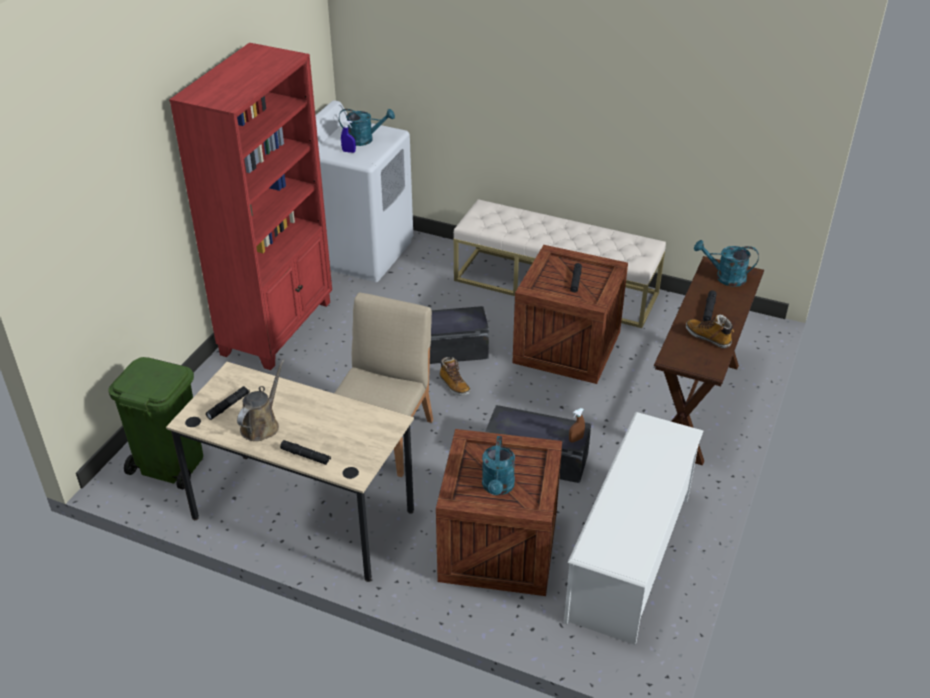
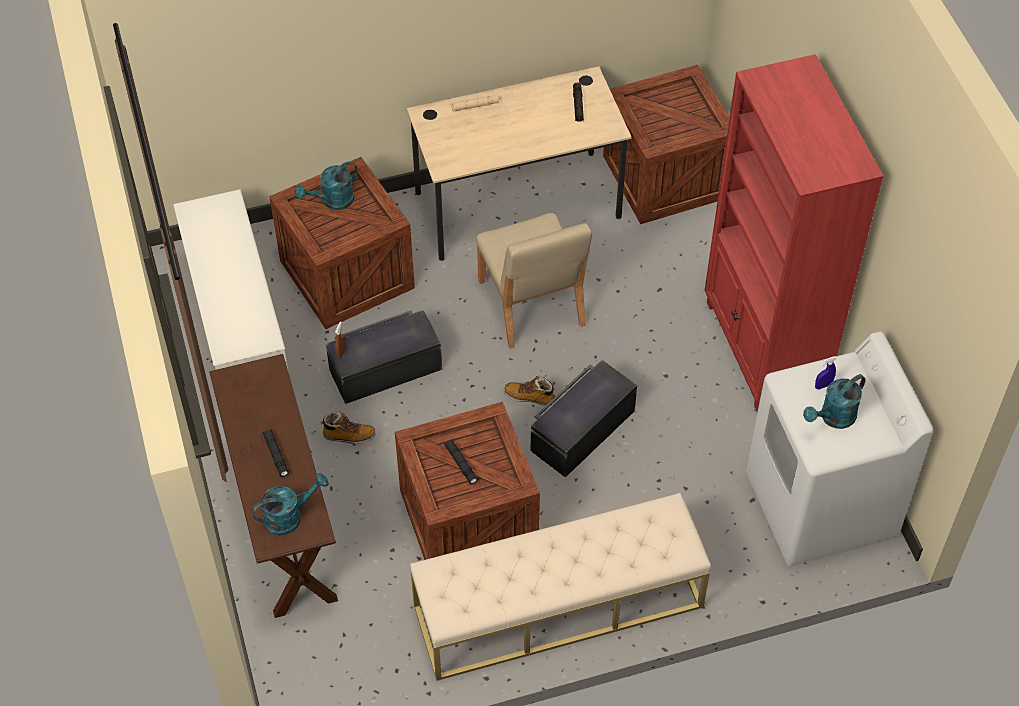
camera: 140 degrees right, 15 degrees up
green trash can [109,357,203,490] -> crate [603,65,730,224]
brown watering can [237,359,285,441] -> none
black flashlight [280,440,331,465] -> beige flashlight [451,95,499,111]
turquoise watering can [482,436,515,495] -> turquoise watering can turned 90 degrees counterclockwise [295,161,358,210]
boot [686,314,734,348] -> boot moved to [321,411,376,445]

